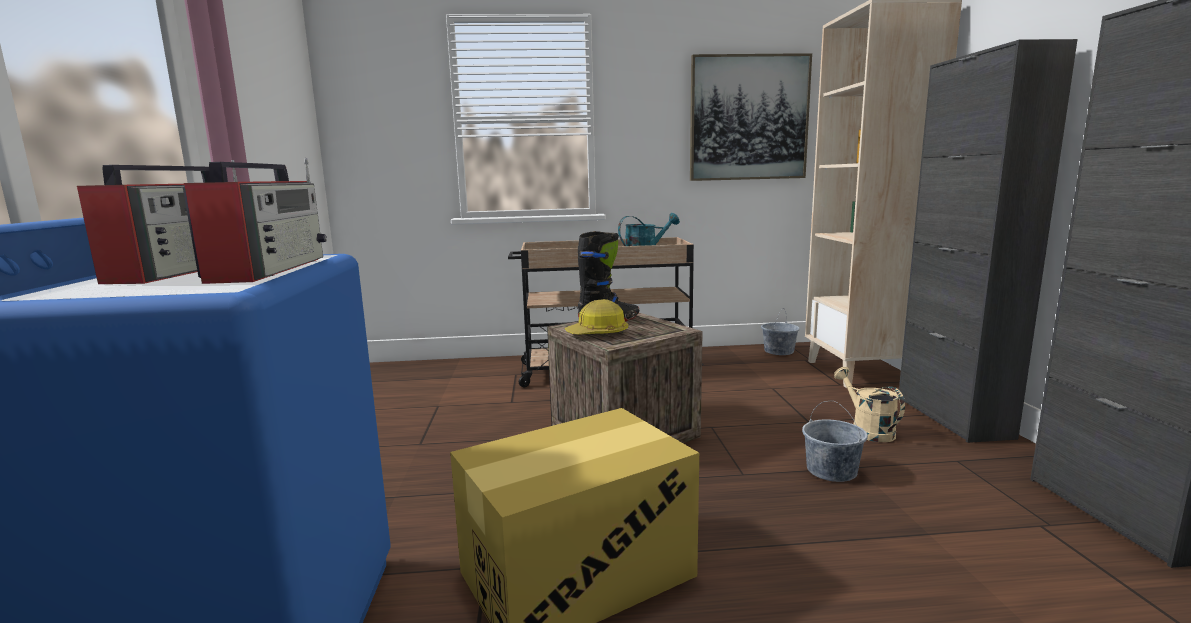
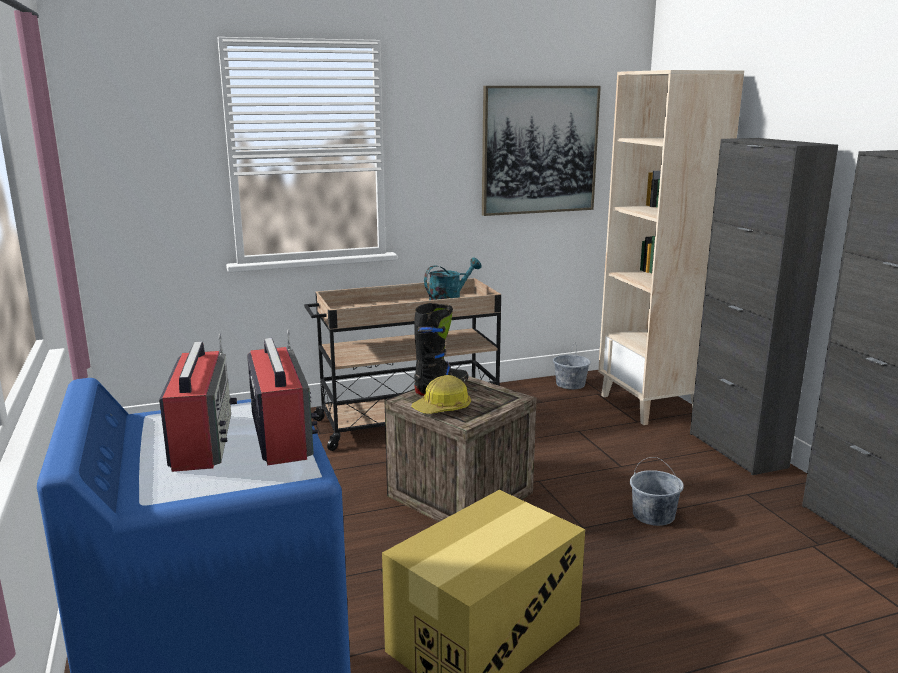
camera: 15 degrees left, 5 degrees up
beige watering can [834,367,905,442] -> none

